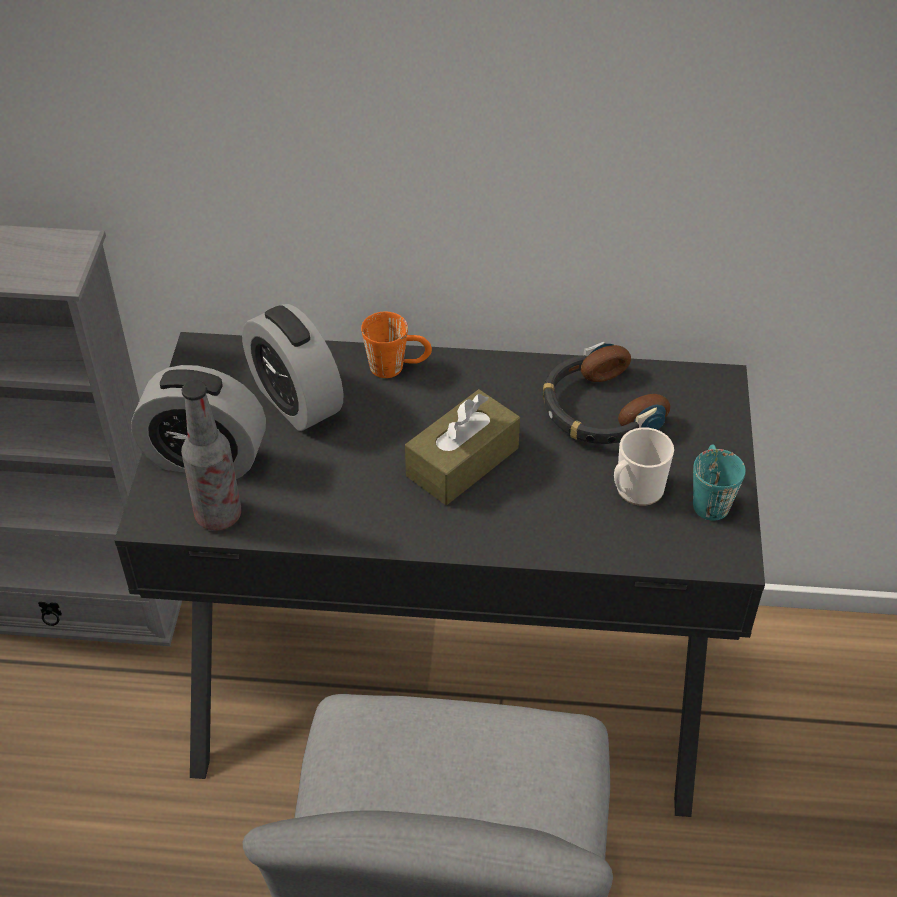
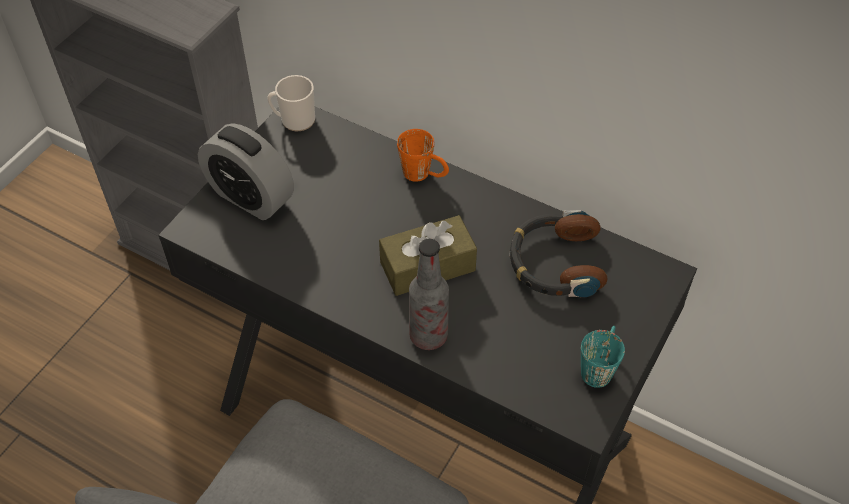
camera: 25 degrees right, 5 degrees up
bottle [181,380,242,530] -> bottle moved to [409,239,449,350]
alarm clock [242,304,343,431] -> none
mug [614,427,674,506] -> mug moved to [267,75,315,131]

